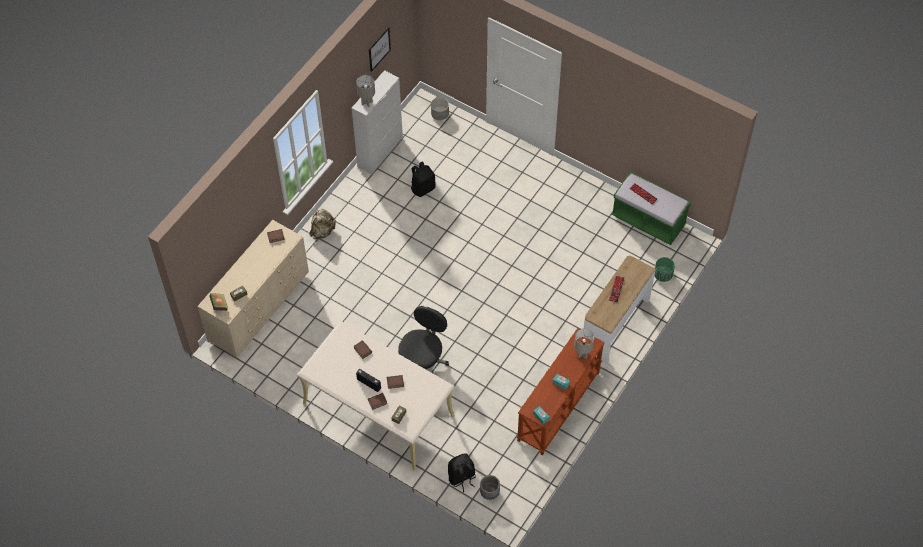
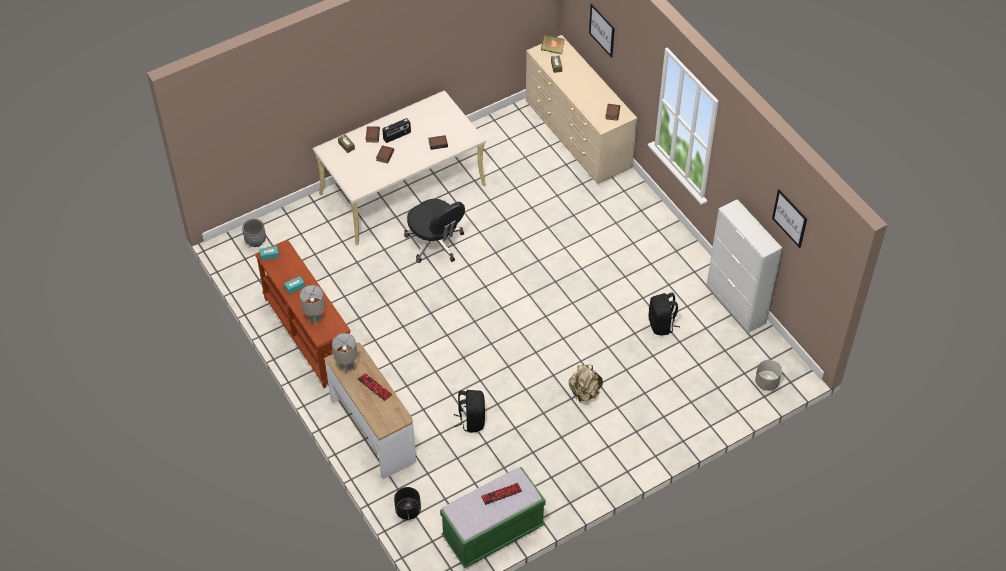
camera: 115 degrees right, 5 degrees down
beige backpack [310,209,336,239] -> beige backpack moved to [569,364,603,402]
grey table lamp [356,75,375,107] -> grey table lamp moved to [332,333,357,374]
black backpack [448,453,476,493] -> black backpack moved to [454,390,485,433]
green planter [654,257,675,282] -> black planter [394,487,421,520]
none -> picture [589,3,615,58]

